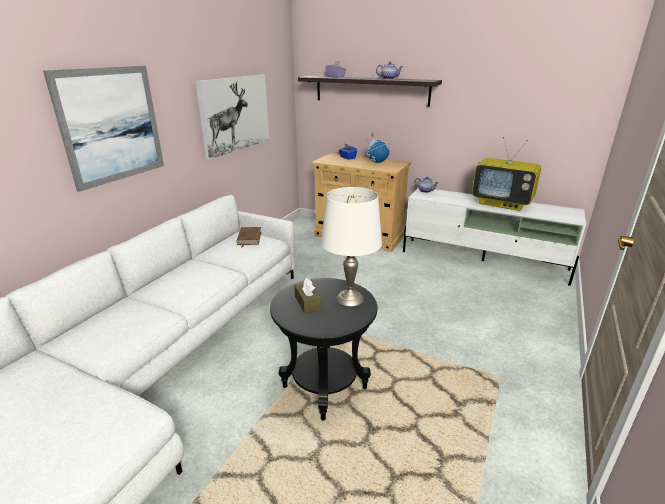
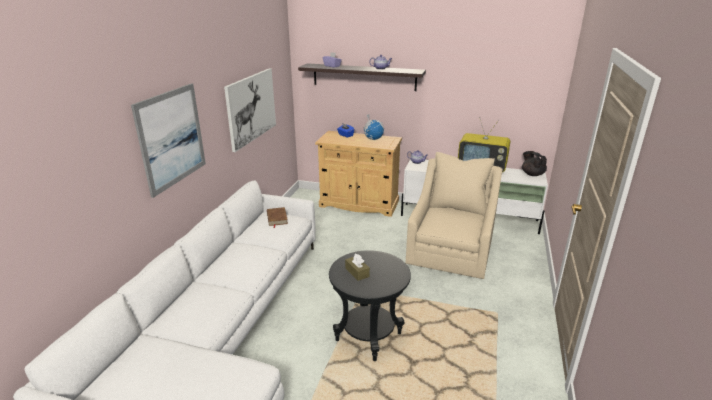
camera: 10 degrees left, 0 degrees up
white table lamp [321,187,382,306] -> none
none -> beige armchair [406,152,503,279]
none -> black teapot [522,151,547,176]

